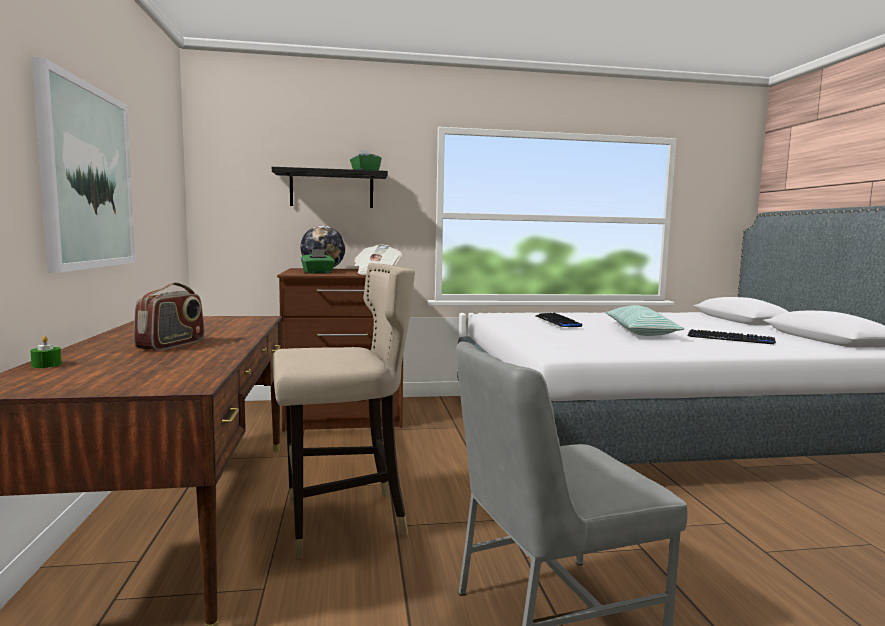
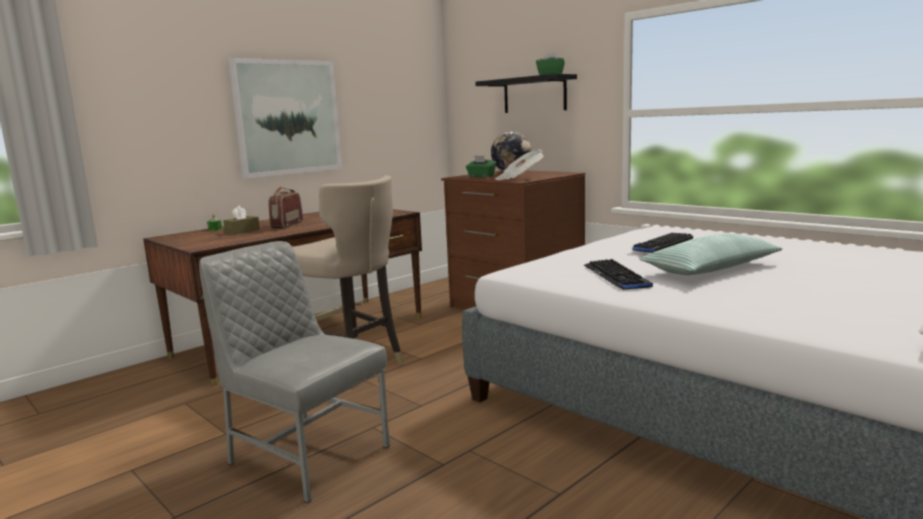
camera: 55 degrees right, 5 degrees up
radio [134,282,204,350] -> radio turned 120 degrees clockwise [269,187,303,228]
keyboard [688,329,776,344] -> keyboard moved to [584,259,653,290]
none -> brown tissue box [223,206,260,234]

